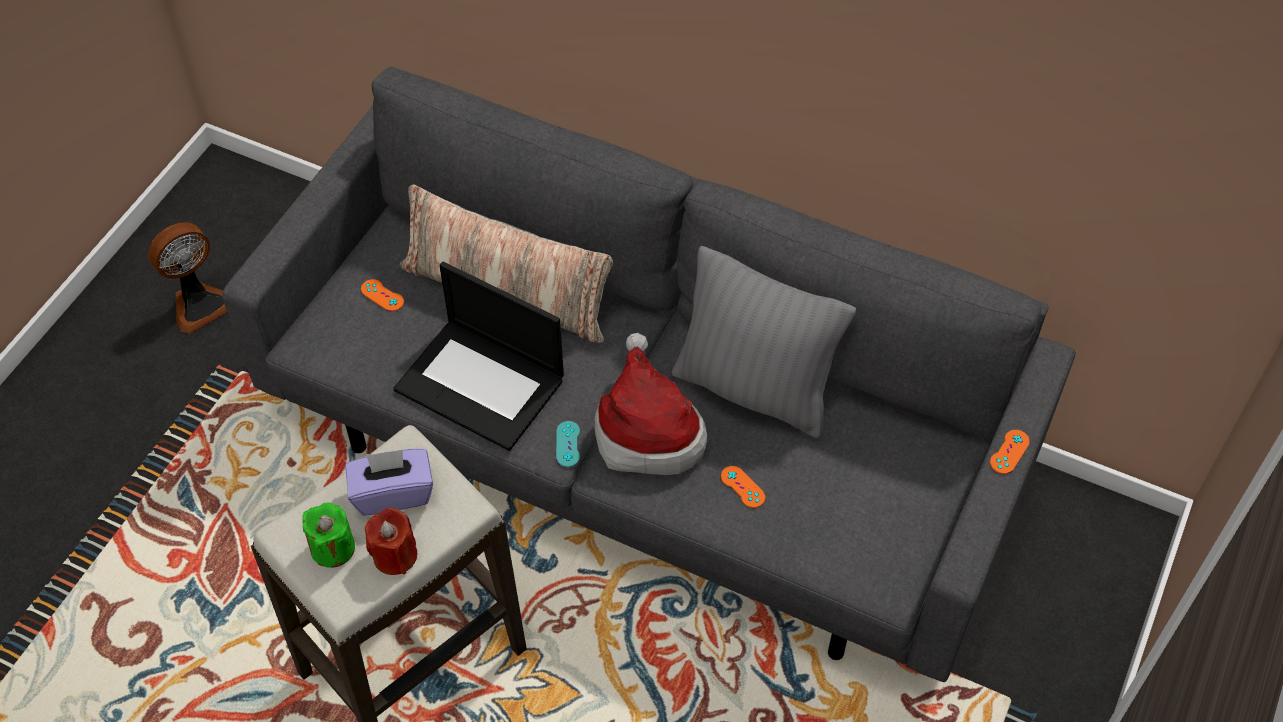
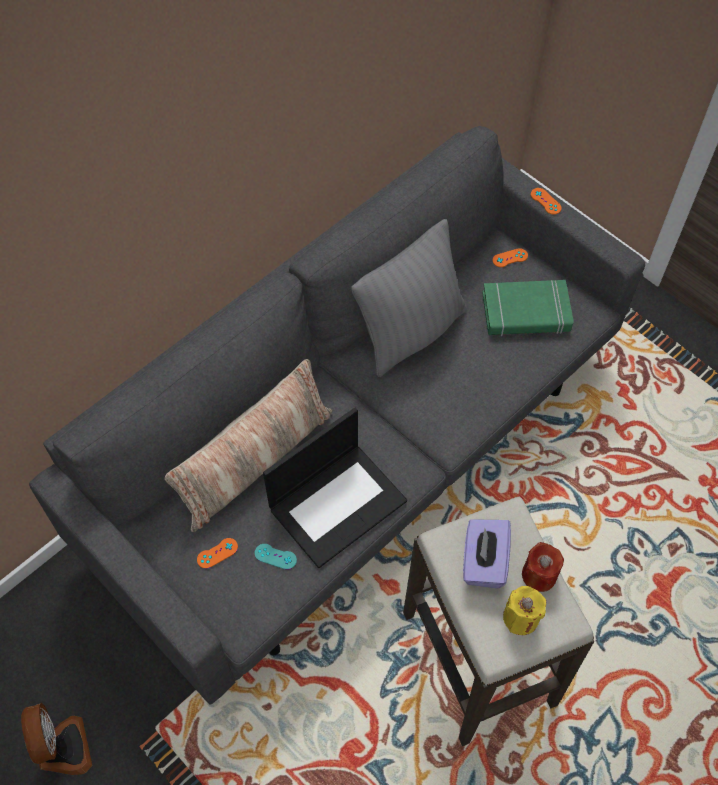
camera: 70 degrees left, 5 degrees up
green candle [302,502,355,568] -> yellow candle [503,586,546,635]
turquoise game controller [556,421,580,467] -> turquoise game controller moved to [255,544,297,570]
hat [594,333,707,475] -> none
orange game controller [721,466,765,508] -> orange game controller moved to [493,248,528,267]
none -> green book [482,280,574,336]

